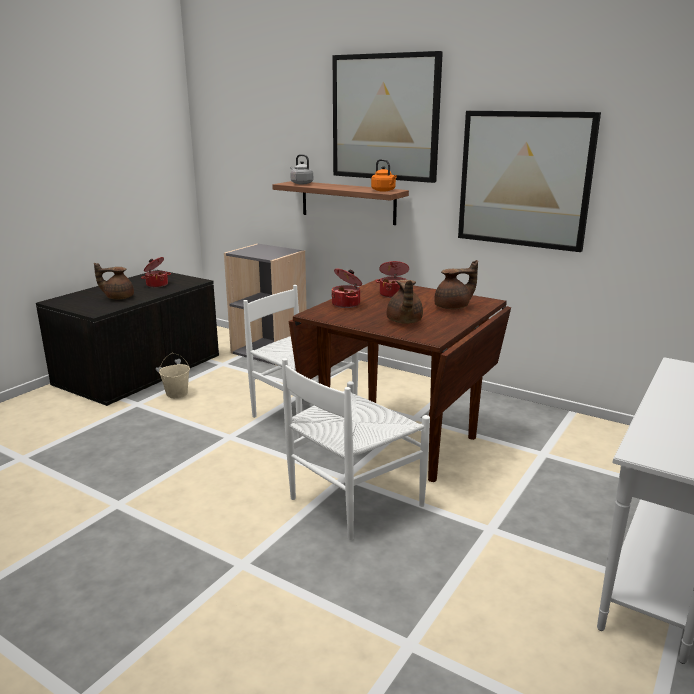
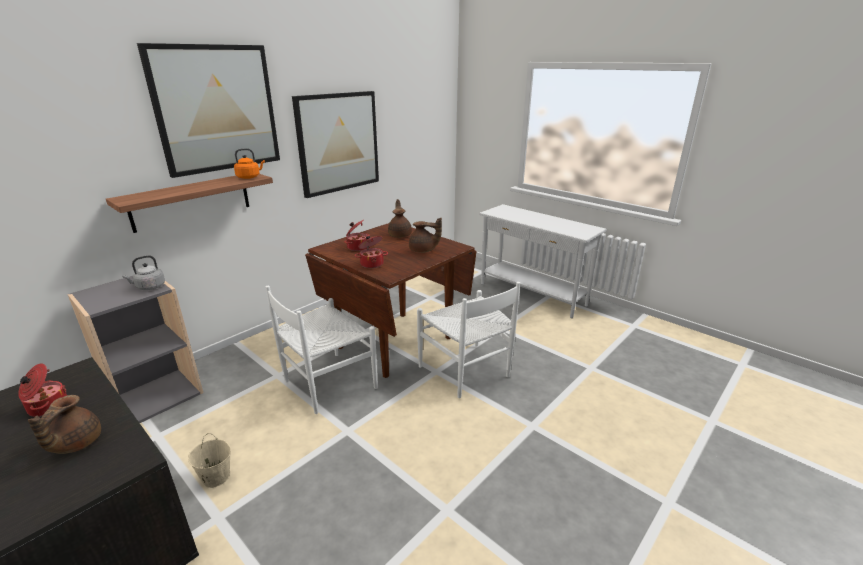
camera: 80 degrees left, 5 degrees up
grey kettle [290,154,313,184] -> grey kettle moved to [122,255,165,290]

